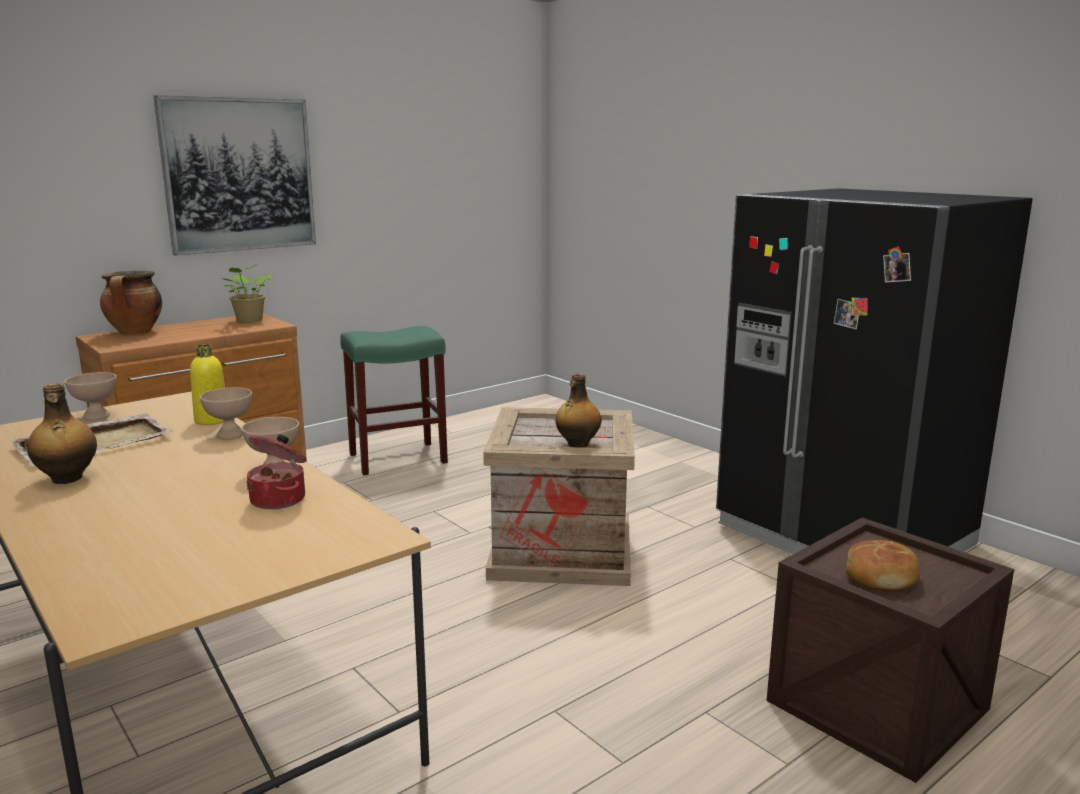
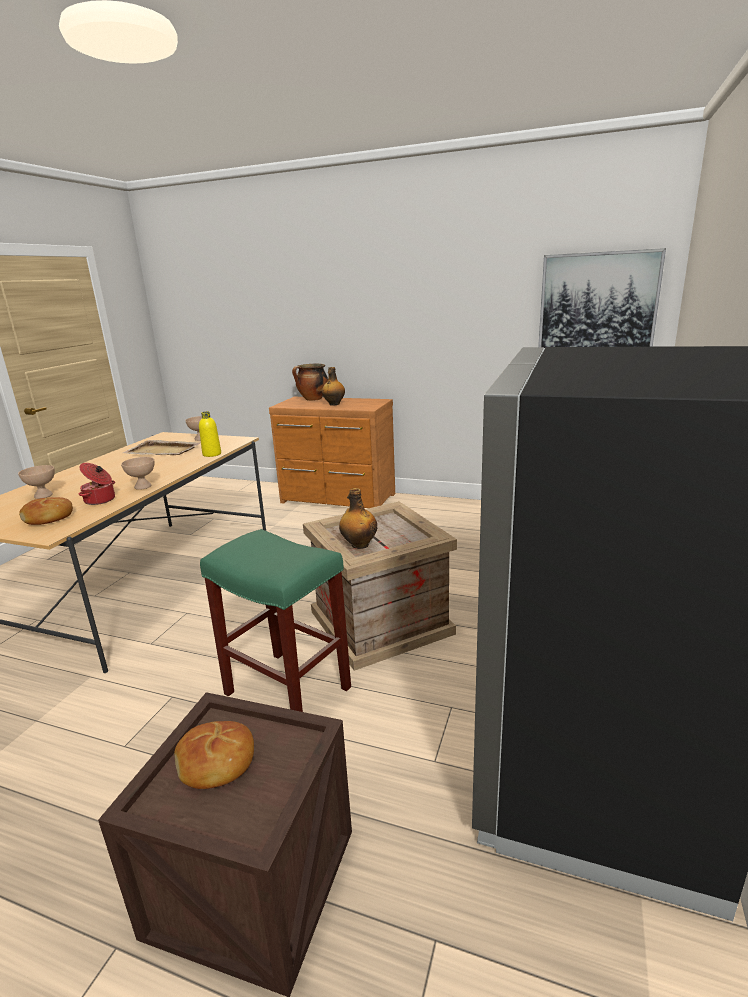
camera: 60 degrees right, 5 degrees up
bottle [27,383,97,484] -> bottle moved to [322,367,345,406]
picture [154,95,316,256] -> picture moved to [538,248,666,348]
beige bowl [200,387,252,439] -> beige bowl moved to [18,465,55,499]
potted plant [221,265,272,323] -> none
green stool [340,326,448,475] -> green stool moved to [200,529,351,712]
none -> bread [19,497,73,525]

